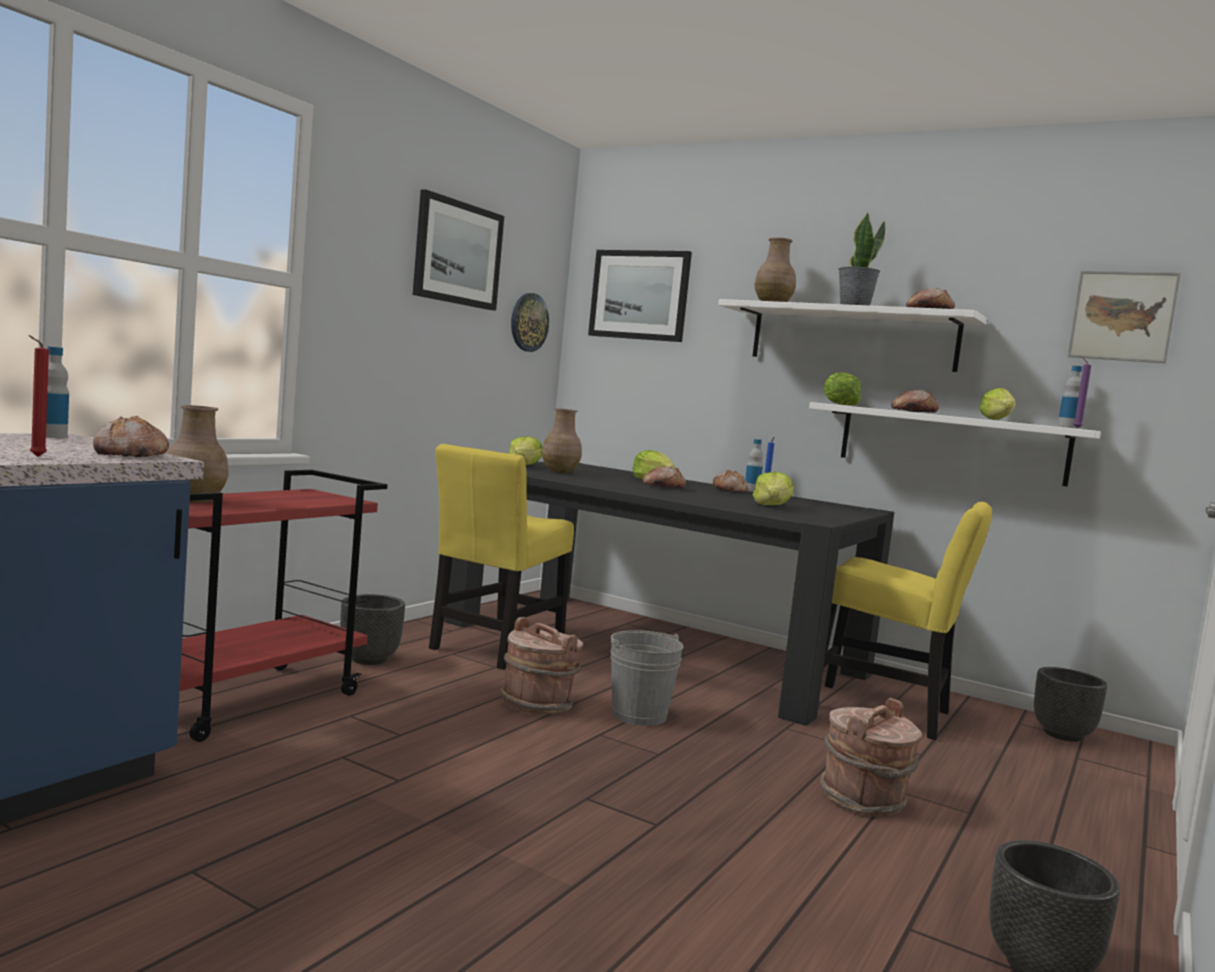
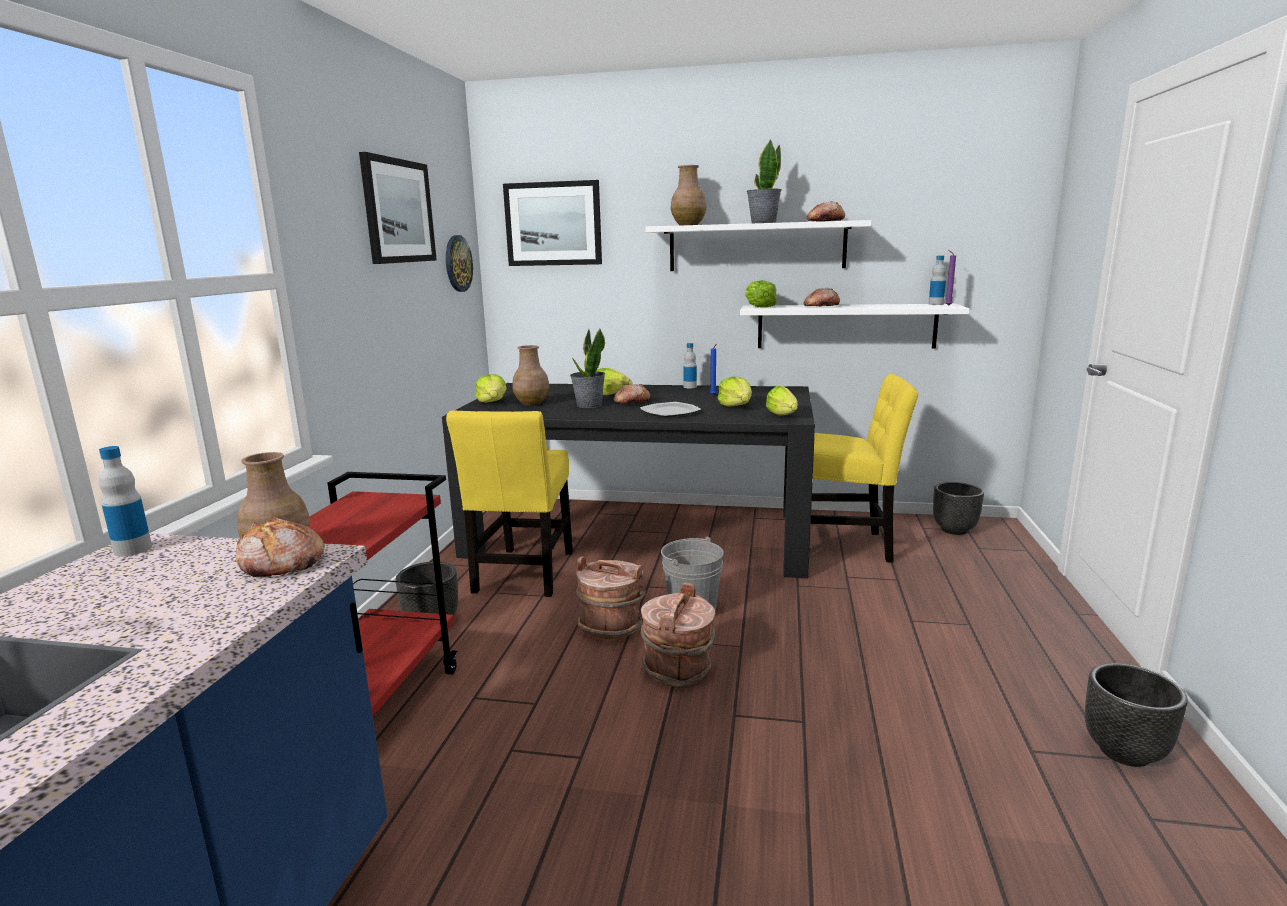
camera: 20 degrees left, 10 degrees up
red candle [28,335,49,457] -> none
bread [713,470,748,493] -> none
brown bucket [820,698,922,816] -> brown bucket moved to [640,582,716,687]
lettuce [979,388,1016,420] -> lettuce moved to [766,386,798,416]
picture [1067,271,1181,363] -> none
none -> potted plant [570,329,605,408]
none -> plate [640,402,702,417]

